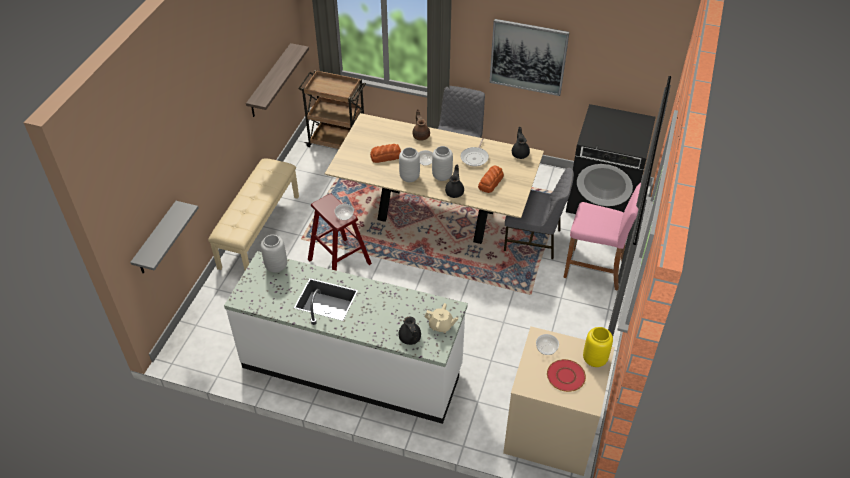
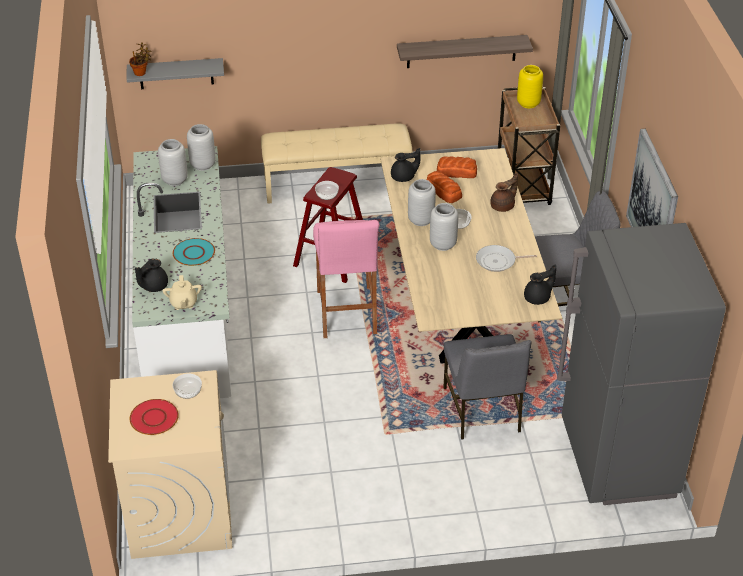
camera: 65 degrees right, 5 degrees down
black teapot [445,164,464,198] -> black teapot moved to [391,148,421,182]
bread [478,165,504,193] -> bread moved to [437,156,477,178]
pink stool [563,183,641,291] -> pink stool moved to [313,220,379,338]
black washing machine [566,104,656,214] -> grey fridge [557,223,726,505]
yellow vase [583,327,613,367] -> yellow vase moved to [517,65,543,108]
none -> potted plant [129,42,152,76]
none -> grey vase [158,139,188,186]
none -> turquoise plate [173,238,215,266]

